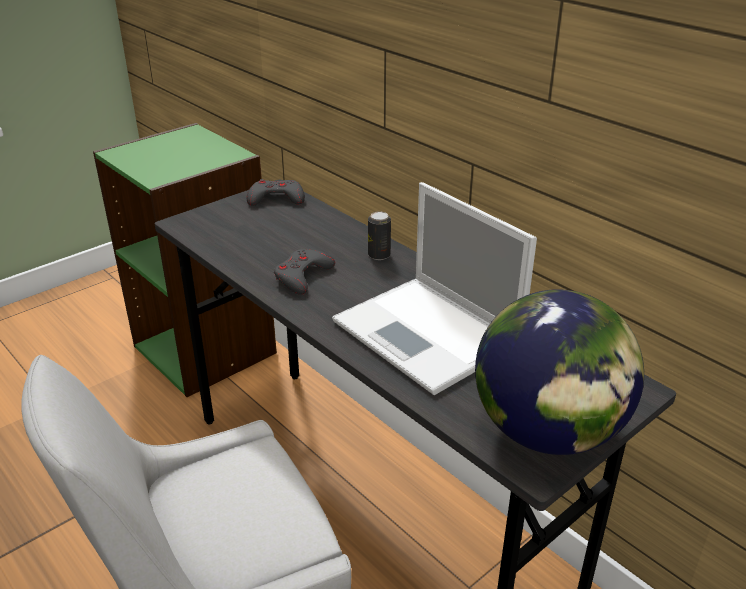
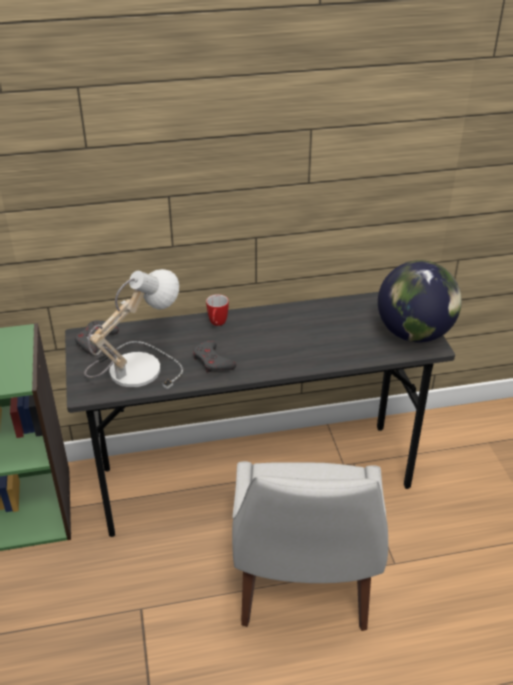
camera: 60 degrees left, 5 degrees up
laptop [332,182,537,395] -> none
can [368,211,391,260] -> mug [206,294,229,326]
none -> table lamp [84,269,183,389]

